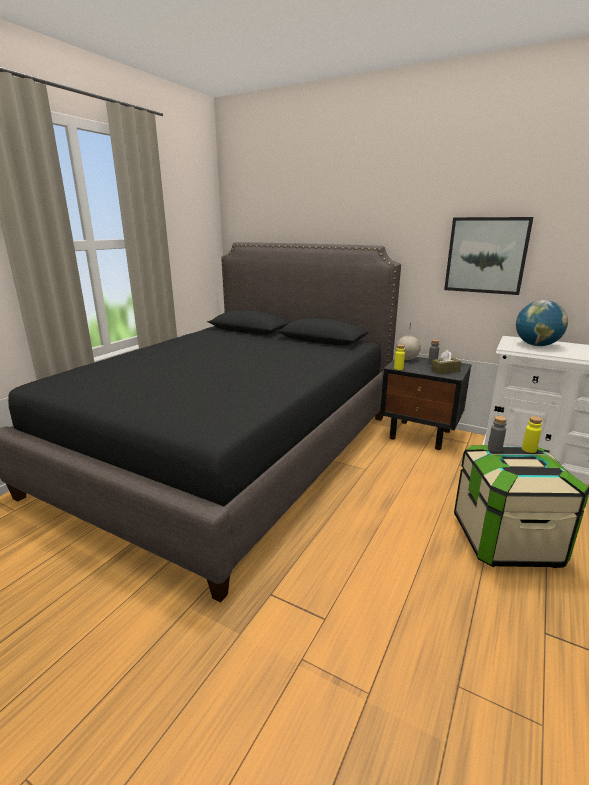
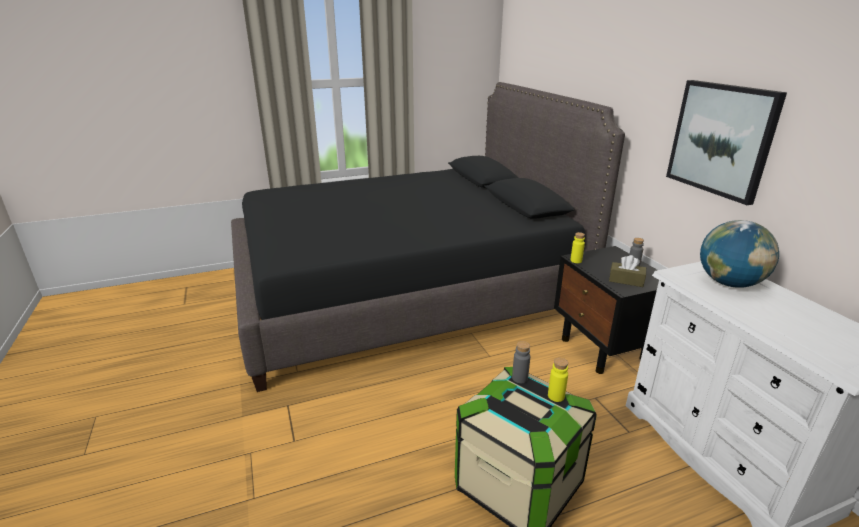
camera: 40 degrees right, 5 degrees up
globe [396,323,421,360] -> none

